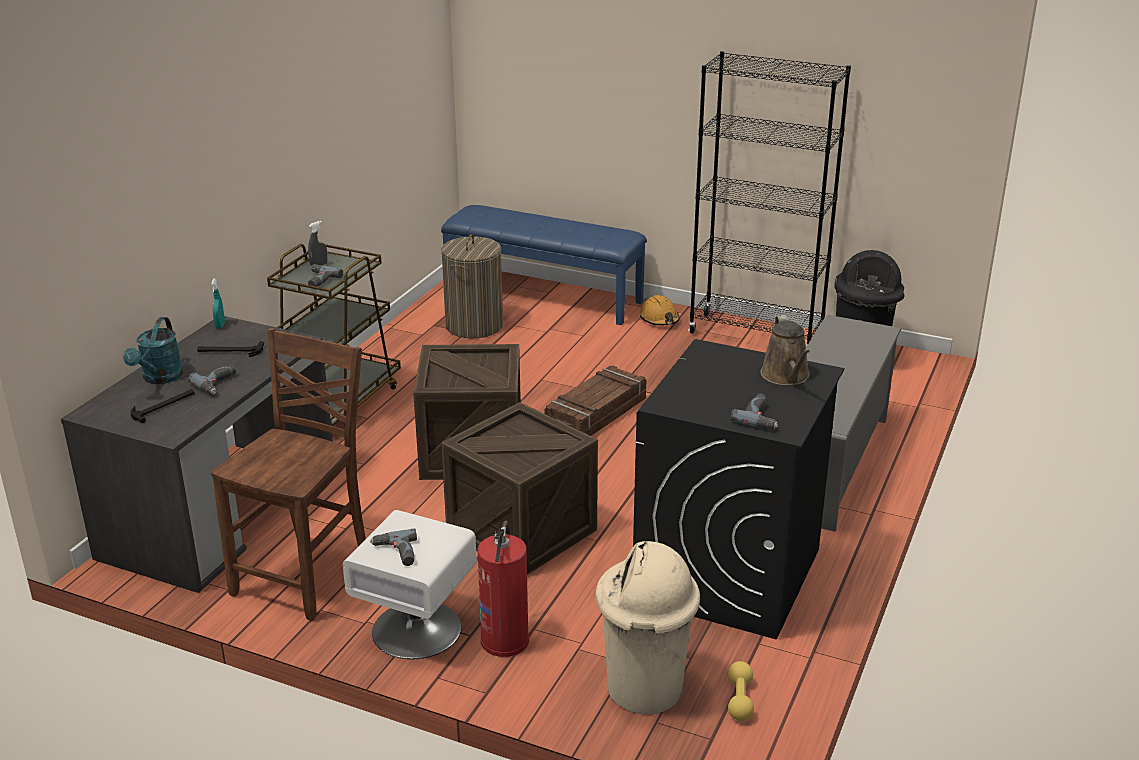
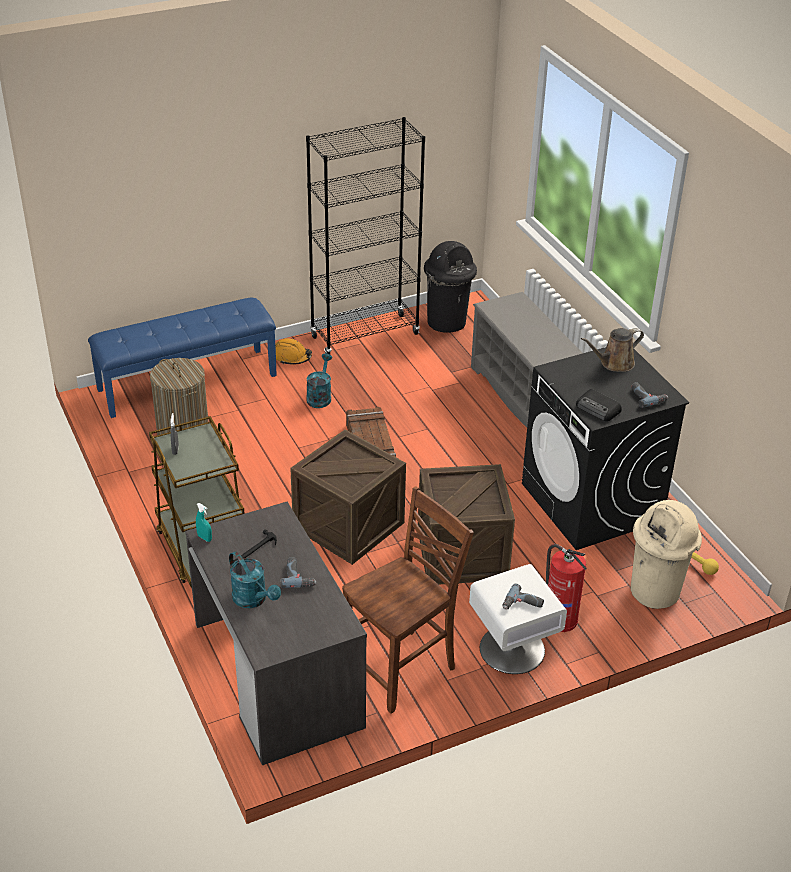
camera: 50 degrees left, 10 degrees up
hammer [130,389,195,423] -> none
brown chair [211,328,366,621] -> brown chair turned 75 degrees clockwise [342,486,474,714]
power drill [308,264,343,287] -> none
brown watering can [761,315,810,385] -> brown watering can turned 120 degrees clockwise [581,328,644,372]
none -> turquoise watering can [306,354,332,408]
none -> radio [576,389,622,421]

